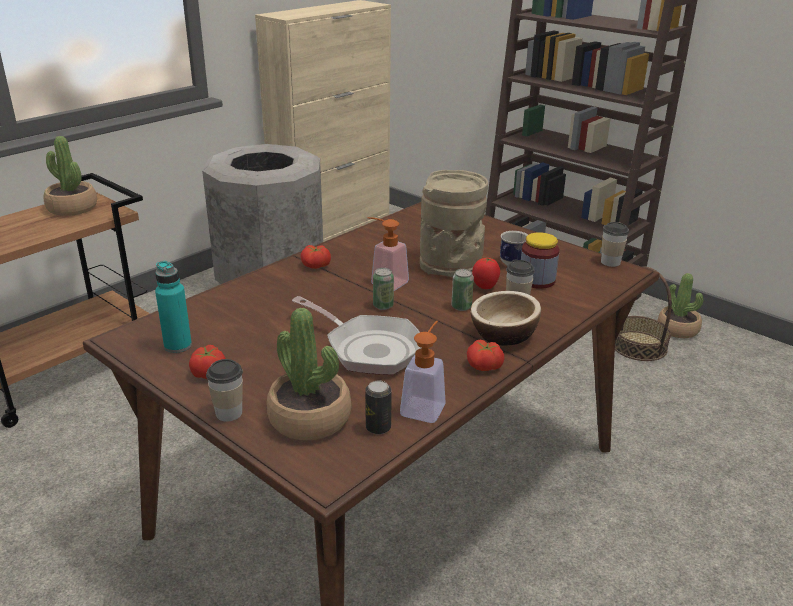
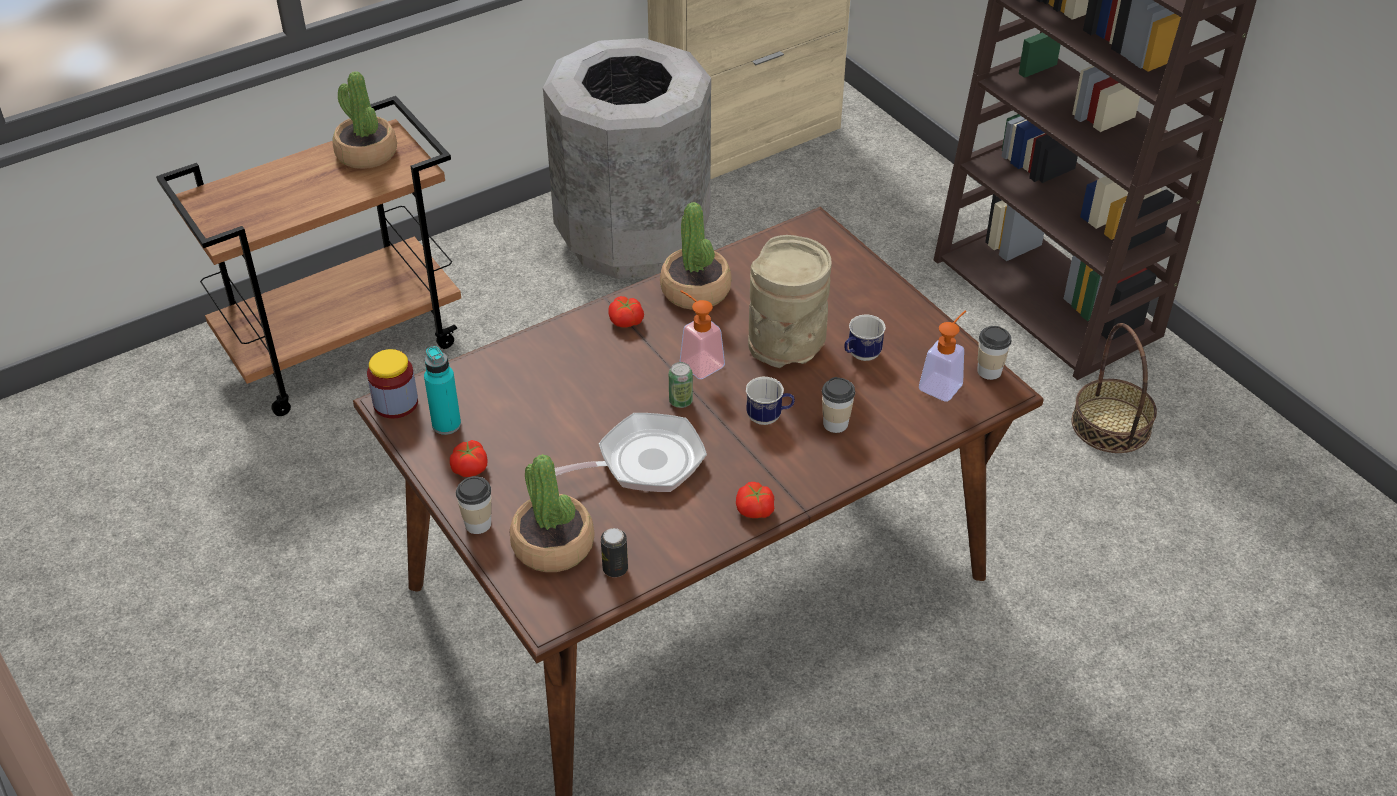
camera: 15 degrees right, 15 degrees up
frying pan [292,296,421,375] -> frying pan turned 75 degrees counterclockwise [555,413,707,492]
soap dispenser [400,321,446,423] -> soap dispenser moved to [919,310,966,402]
can [451,269,474,311] -> mug [746,377,795,425]
bowl [470,291,541,346] -> none
tomato [472,257,500,289] -> none
jar [521,232,559,289] -> jar moved to [367,349,418,419]
potted plant [658,273,703,338] -> potted plant moved to [660,202,732,310]

